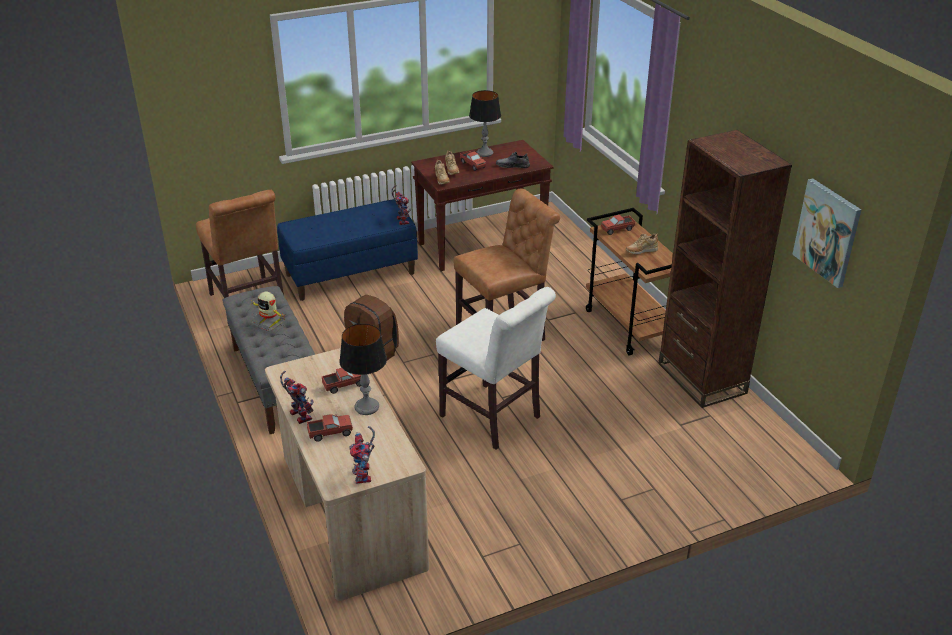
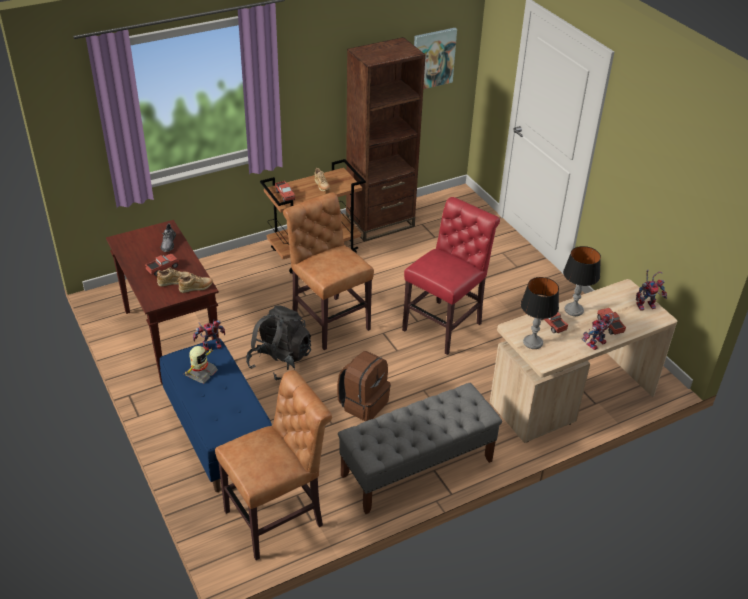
camera: 95 degrees left, 5 degrees up
toy robot [251,292,286,332] -> toy robot moved to [184,346,218,383]
white chair [436,287,556,450] -> red chair [402,197,500,355]
table lamp [469,90,501,157] -> table lamp moved to [521,277,559,349]
none -> black backpack [246,306,311,381]

